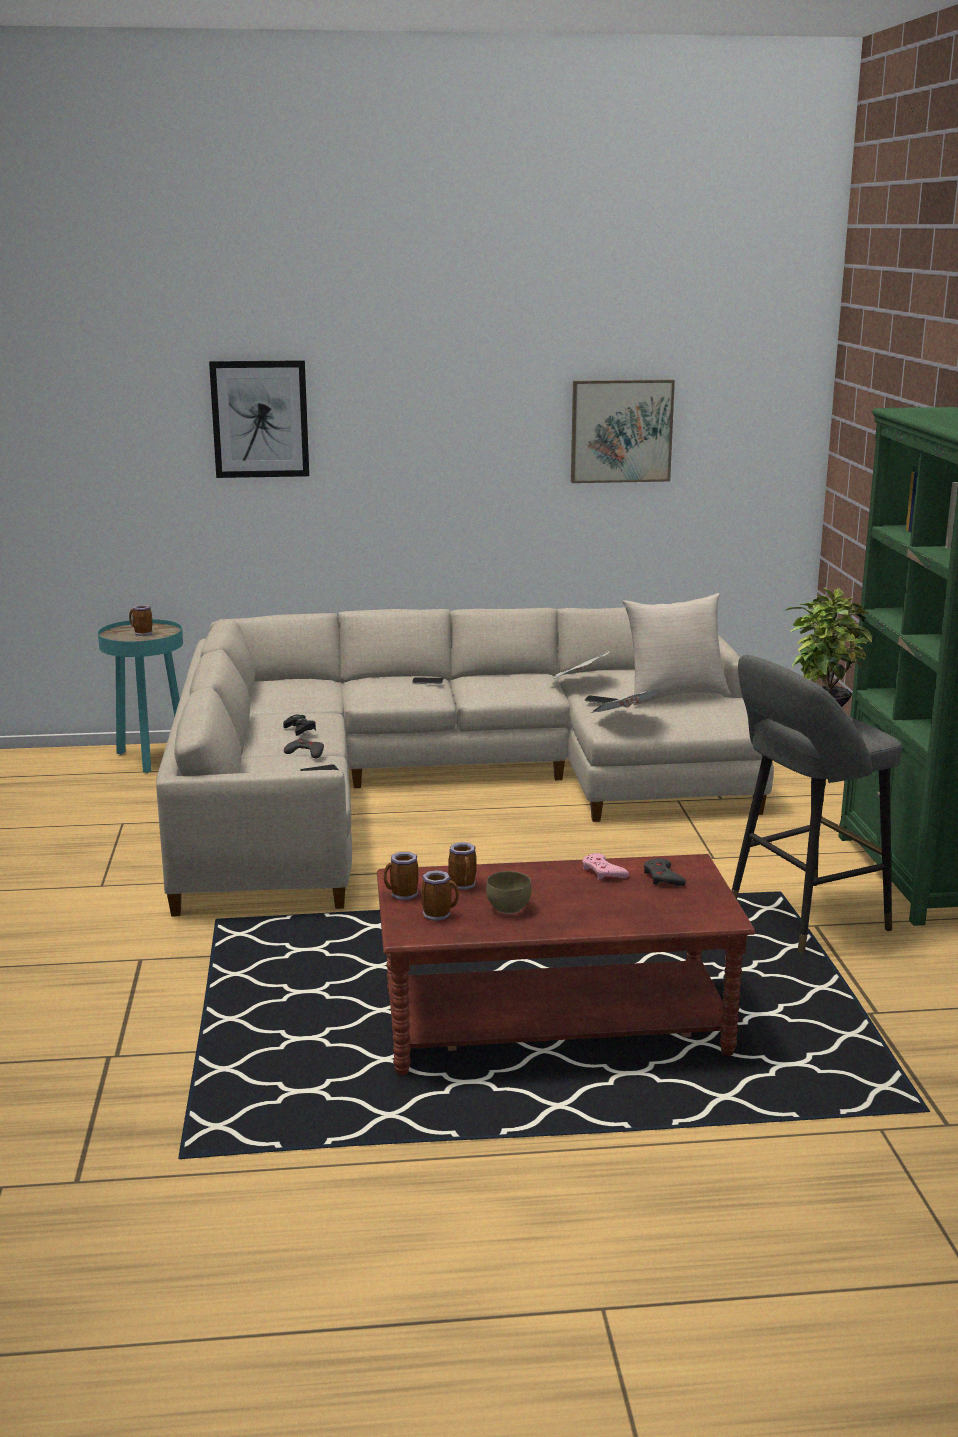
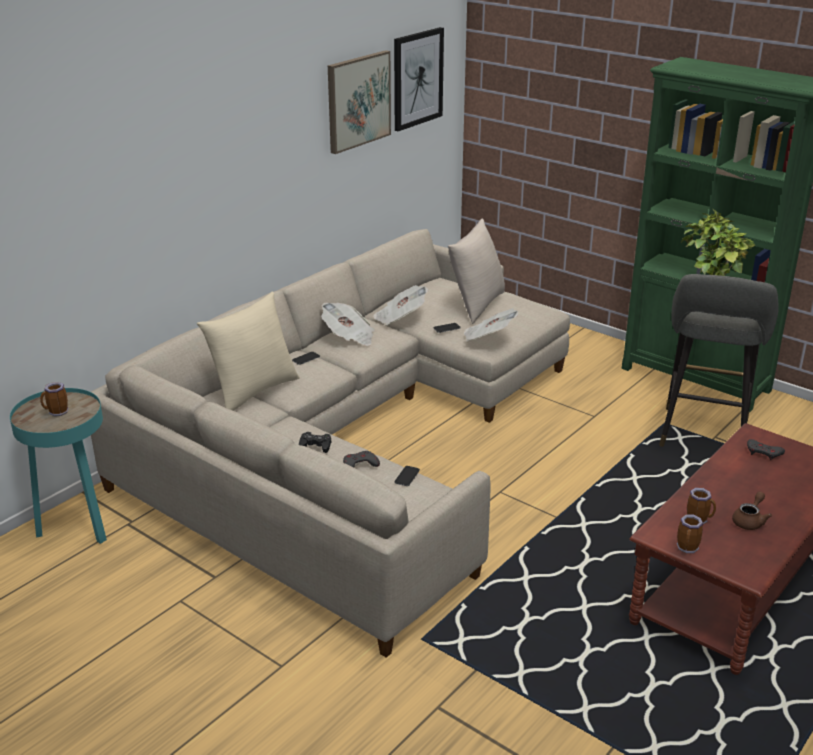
camera: 45 degrees left, 10 degrees up
picture [209,360,309,478] -> picture moved to [394,27,444,131]
mug [421,870,459,921] -> none
brown bowl [486,871,532,914] -> brown teapot [732,491,772,530]
pink game controller [582,853,629,880] -> none
none -> beige pillow [197,292,300,411]
none -> newspaper [321,302,375,346]

